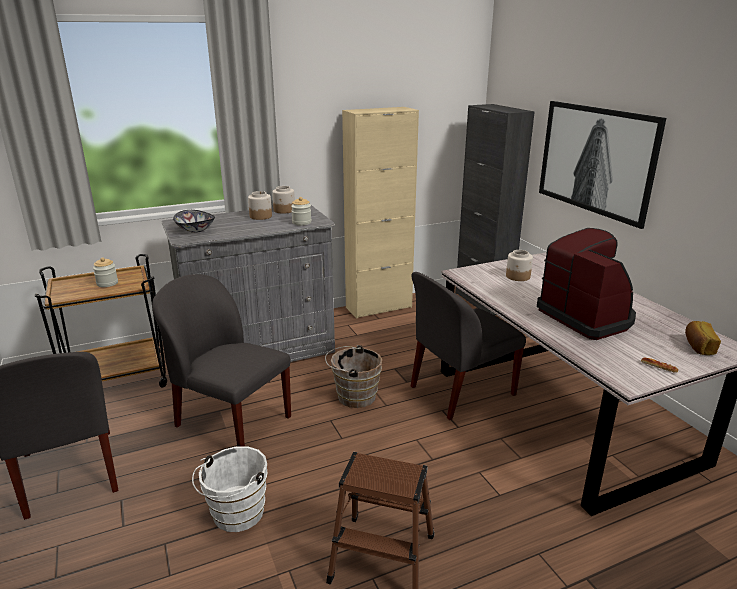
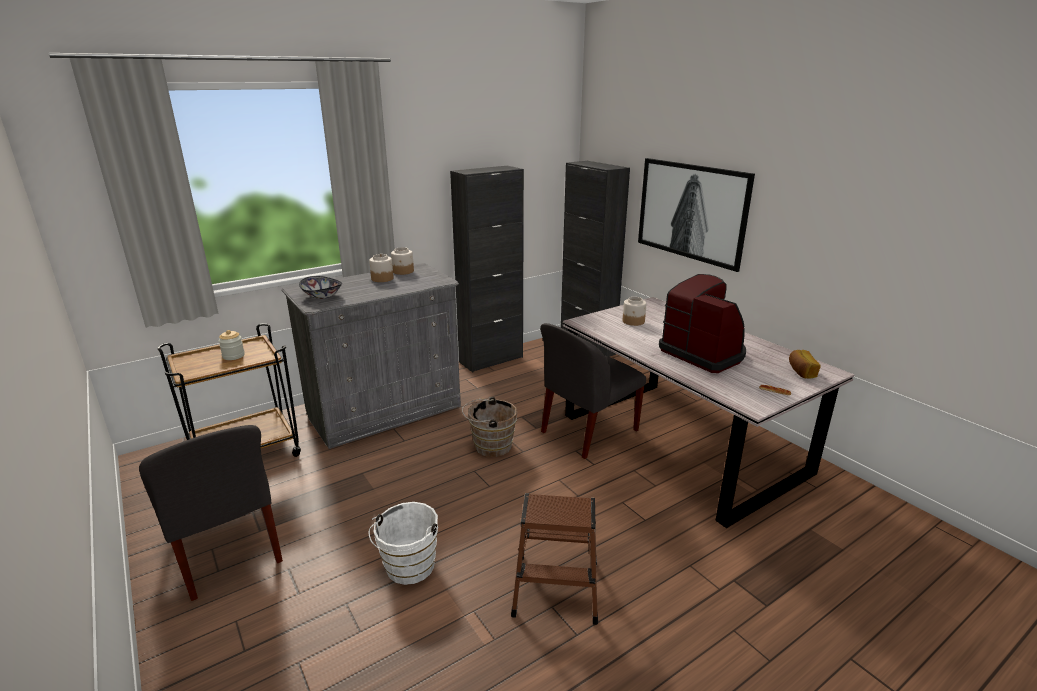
camera: 10 degrees left, 0 degrees up
grey chair [152,274,291,446] -> none
jar [291,197,312,225] -> none
beige cabinet [342,107,419,319] -> black cabinet [450,166,524,372]

